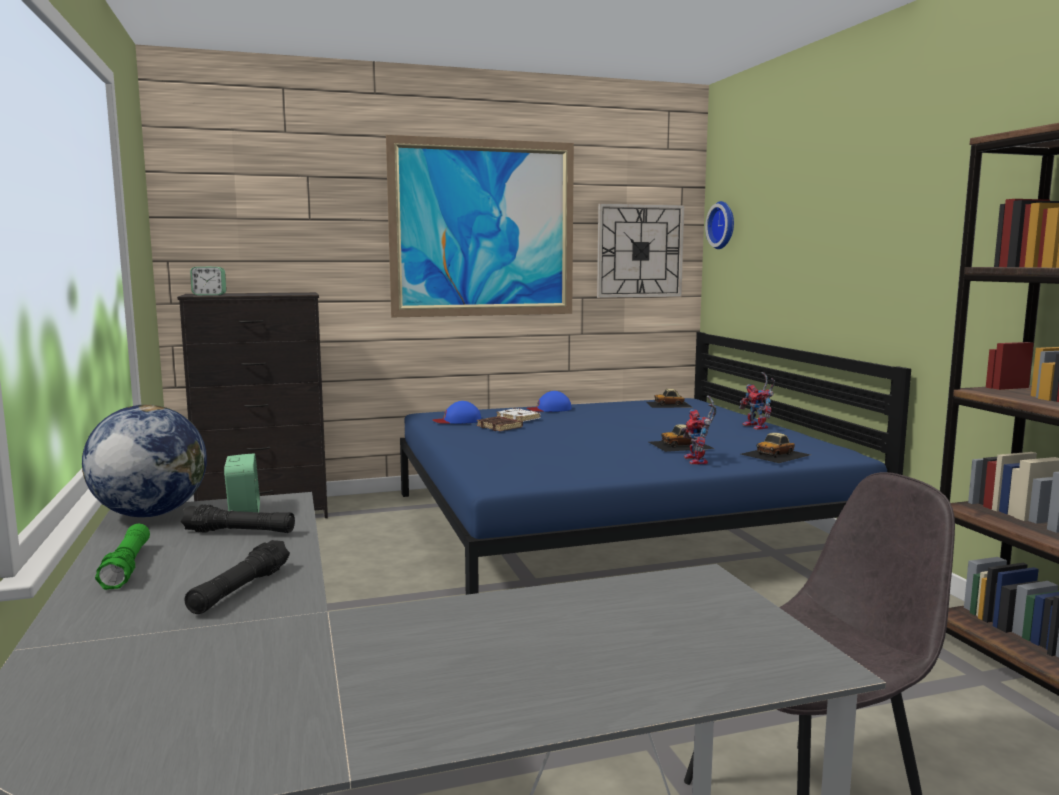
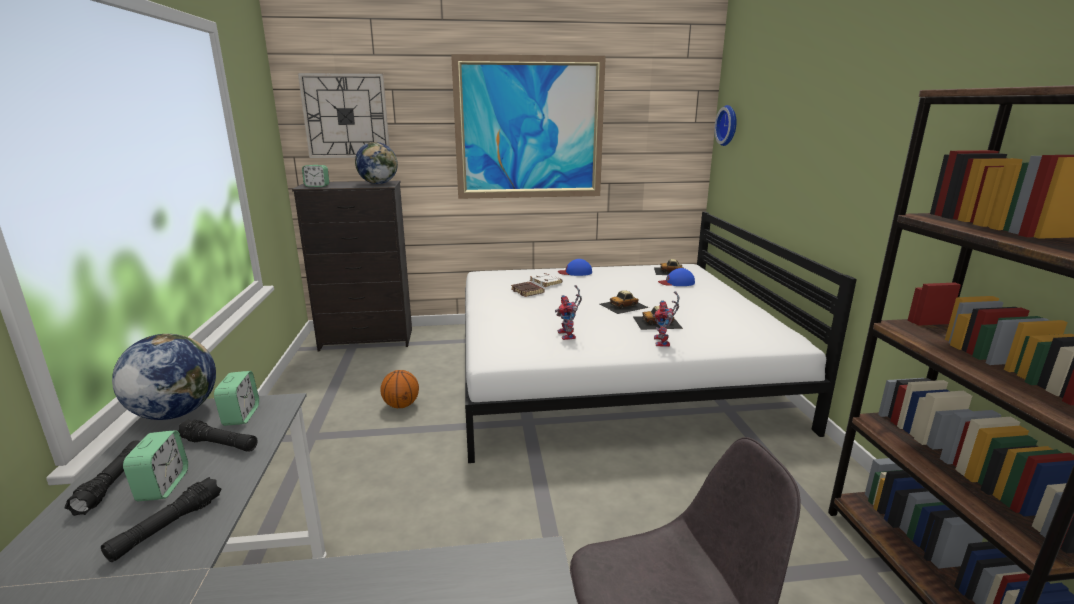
camera: 10 degrees right, 10 degrees up
green flashlight [95,524,150,590] -> black flashlight [64,440,141,516]
blue bed [400,332,911,595] -> white bed [465,211,857,463]
blue cap [433,401,481,424] -> blue cap moved to [658,268,695,286]
wall clock [597,203,684,298] -> wall clock moved to [298,73,390,158]
toy robot [739,372,775,430] -> toy robot moved to [555,285,582,340]
toy car [741,433,810,463] -> toy car moved to [600,290,649,314]
none -> alarm clock [123,430,188,501]
none -> globe [355,142,398,184]
none -> basketball [380,370,419,408]

